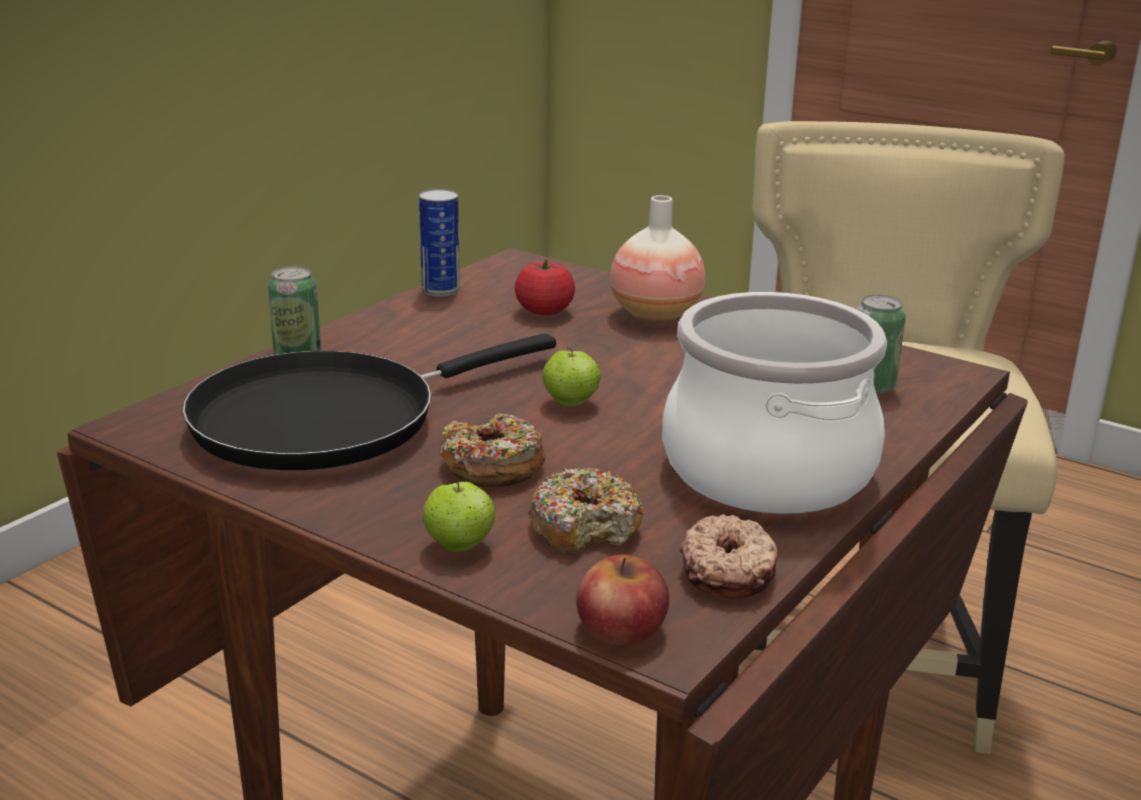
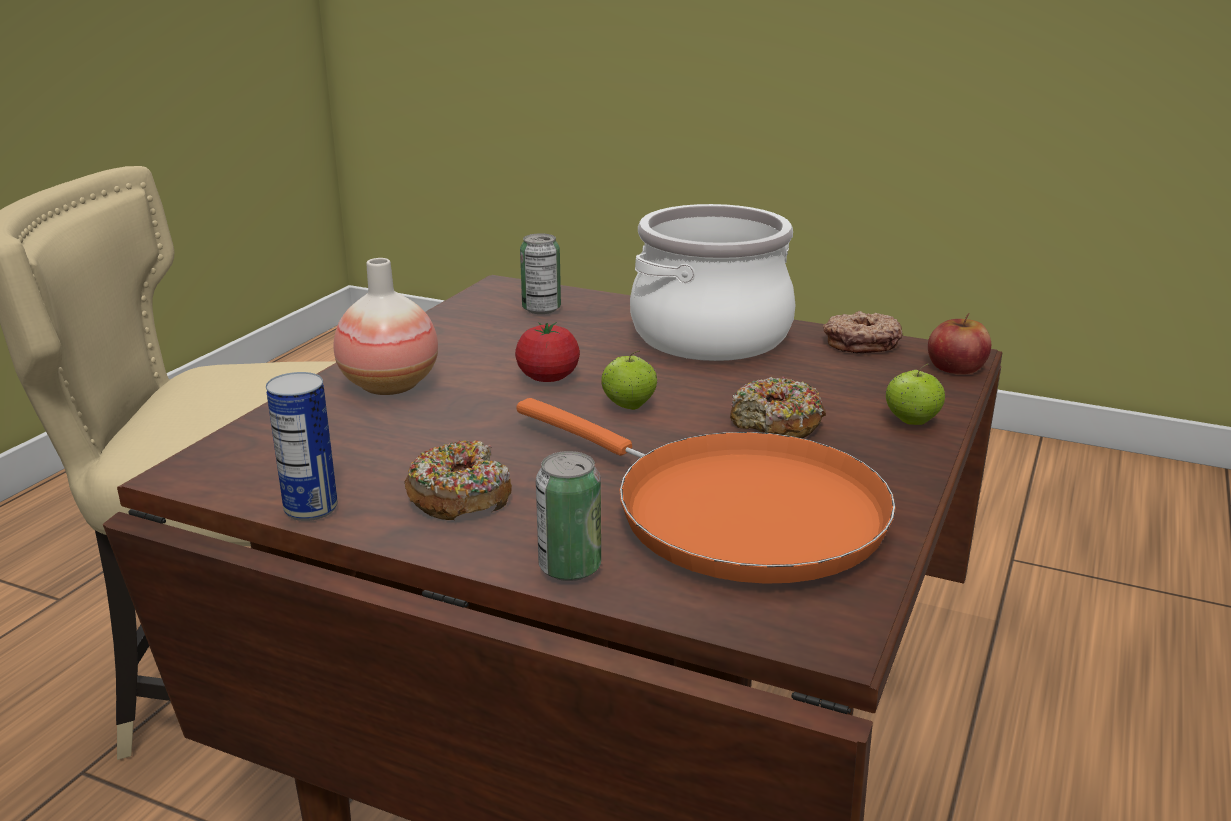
camera: 100 degrees left, 0 degrees up
black frying pan [182,334,556,470] -> orange frying pan [517,398,896,584]
tomato [514,260,575,315] -> tomato moved to [515,322,580,382]
donut [528,468,643,553] -> donut moved to [404,440,512,520]

